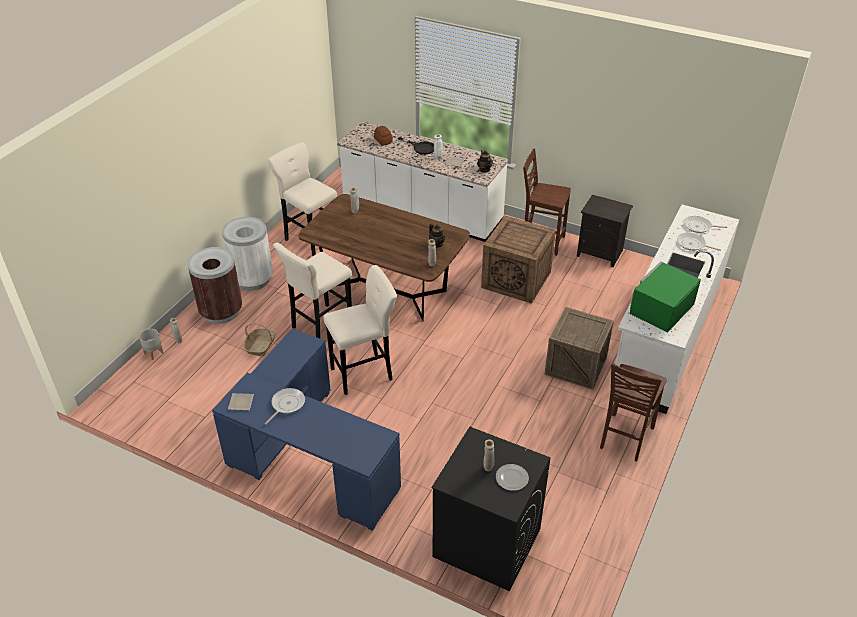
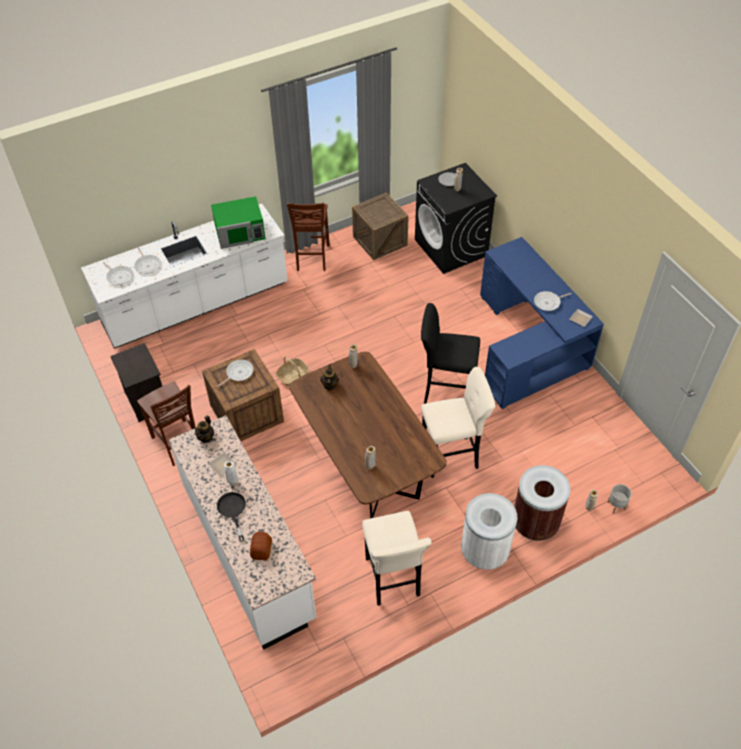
camera: 145 degrees left, 10 degrees up
basket [243,323,276,357] -> basket moved to [276,356,309,386]
beige stool [324,265,397,395] -> black stool [421,303,480,404]
crate [544,307,614,390] -> crate moved to [352,192,409,260]
brown chair [600,363,667,461] -> brown chair turned 120 degrees clockwise [287,203,330,271]
none -> frying pan [217,359,254,387]

